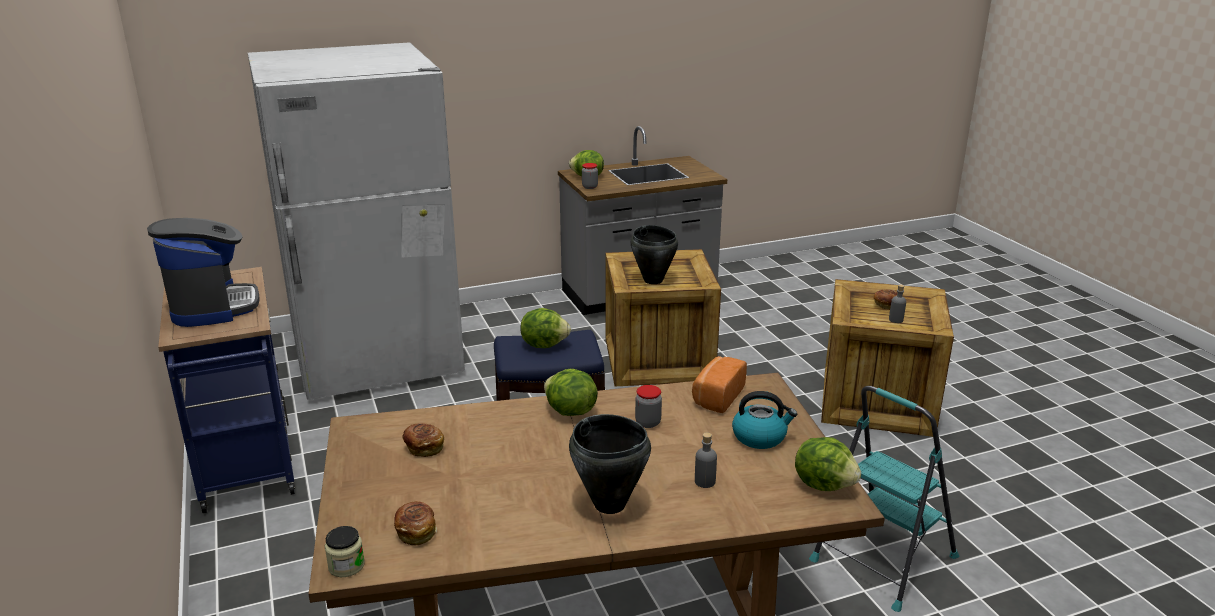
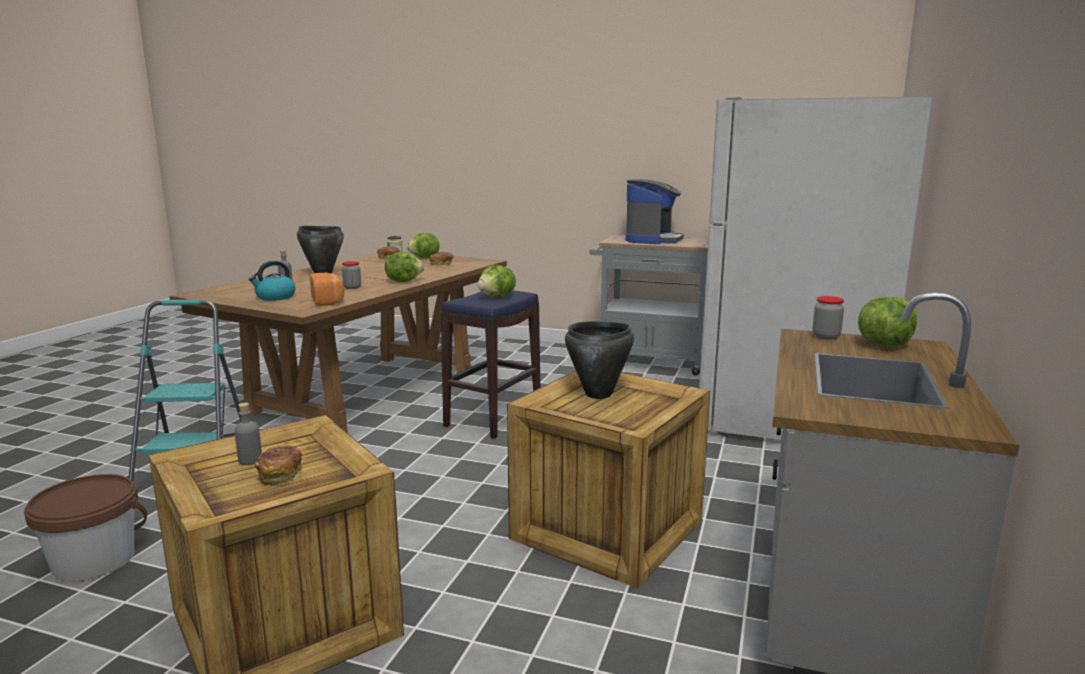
camera: 130 degrees right, 10 degrees down
coffee machine [147,218,259,327] -> coffee machine turned 90 degrees counterclockwise [626,179,684,244]
blue cart [158,267,295,513] -> grey cart [589,235,708,376]
lettuce [795,437,861,491] -> lettuce moved to [406,233,439,258]
none -> brown bucket [24,474,147,581]

